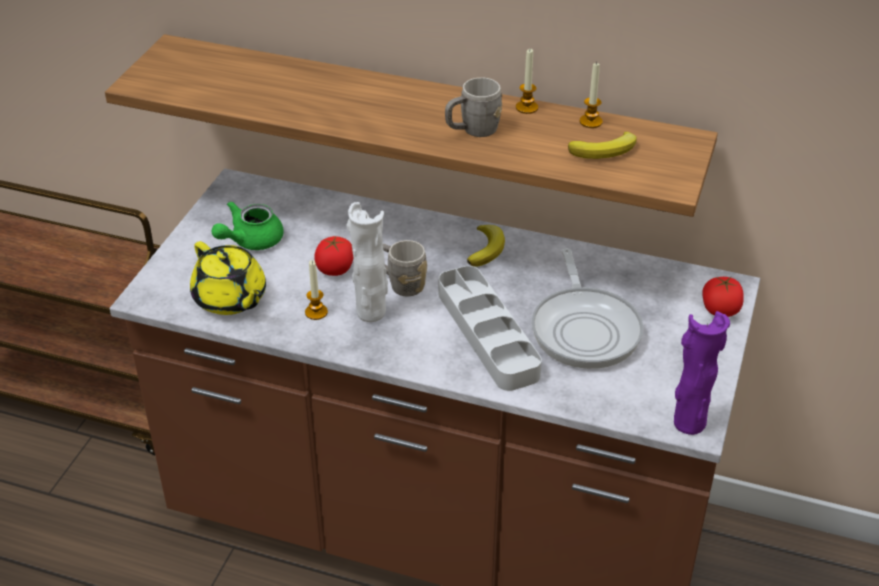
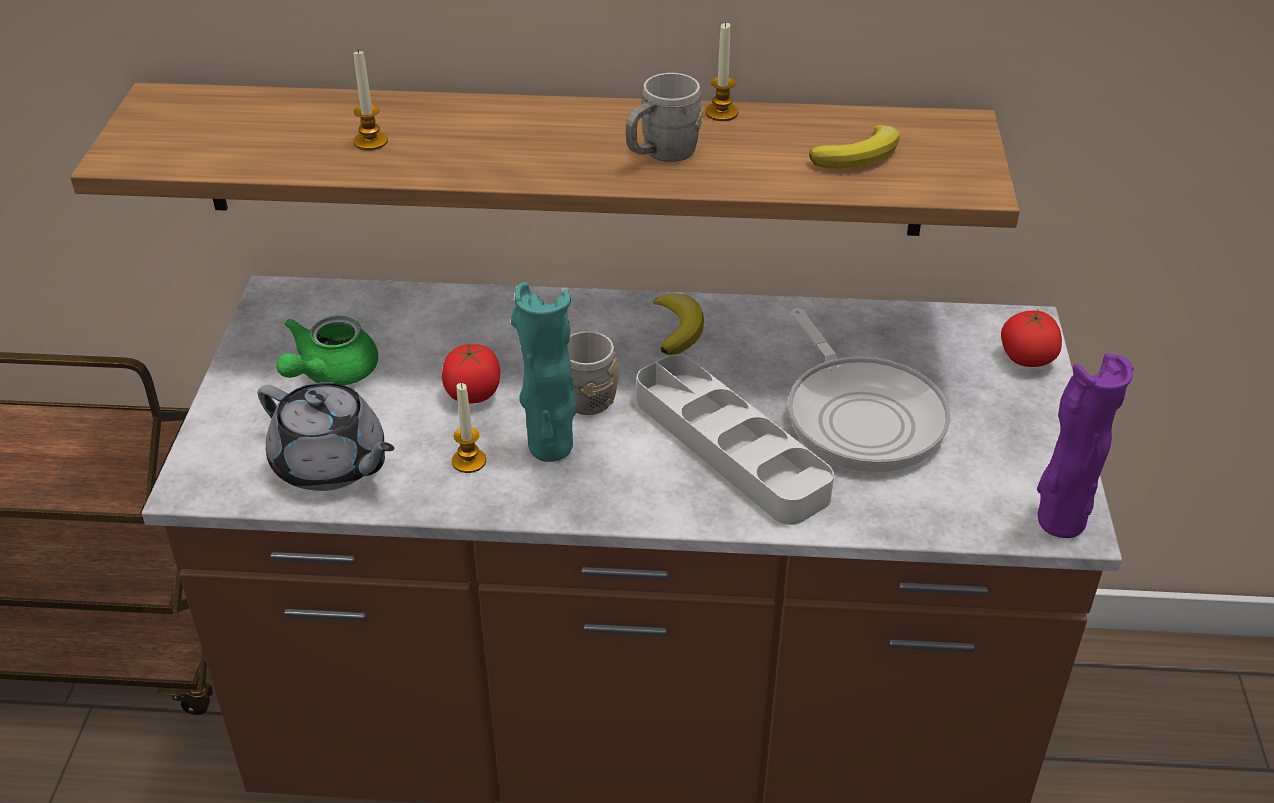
camera: 15 degrees left, 0 degrees up
yellow teapot [190,241,266,315] -> grey teapot [258,382,395,491]
white vase [346,202,388,322] -> turquoise vase [511,282,576,462]
candle [580,62,603,128] -> candle moved to [353,50,388,151]

